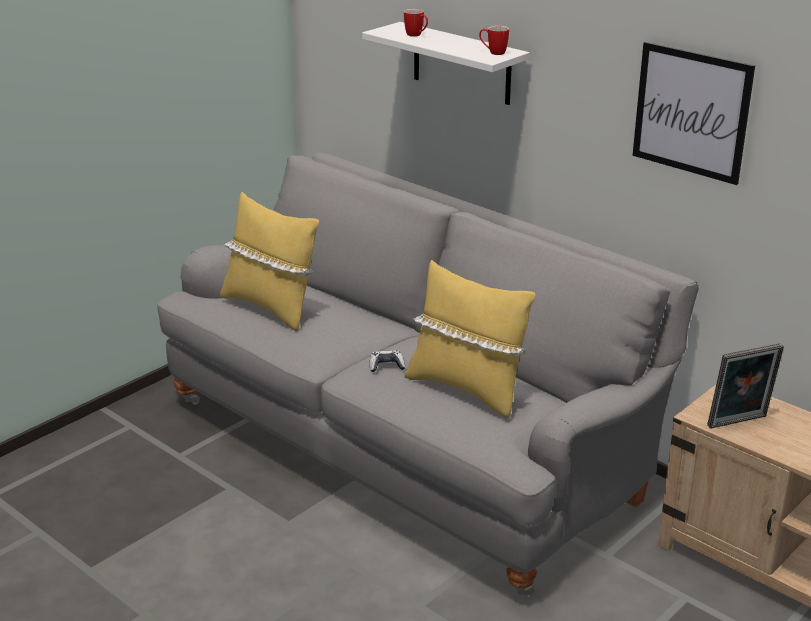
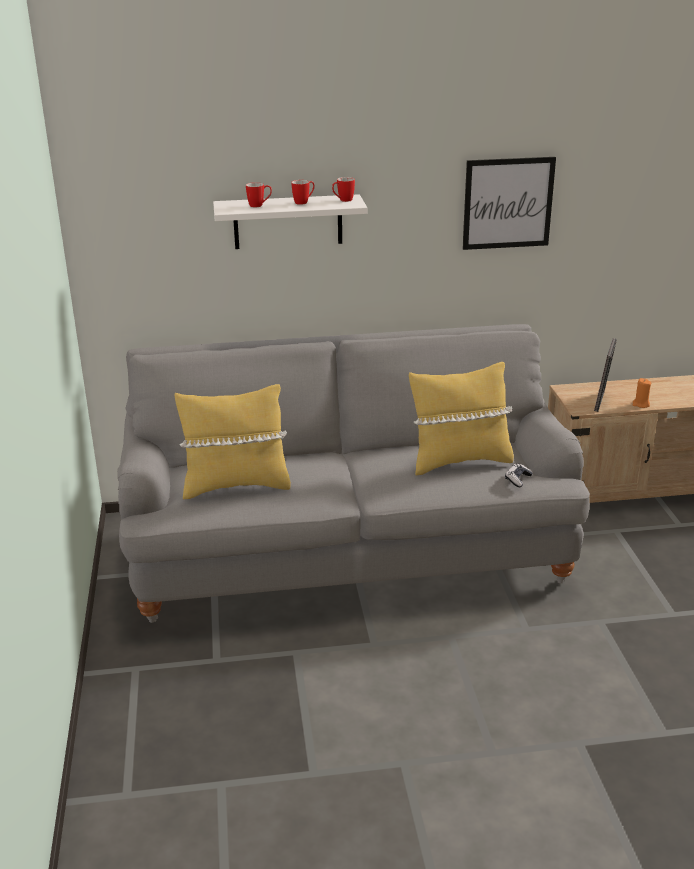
camera: 50 degrees left, 0 degrees up
game controller [370,350,405,372] -> game controller moved to [505,464,532,487]
none -> mug [291,180,315,205]
none -> orange candle [633,378,651,408]

